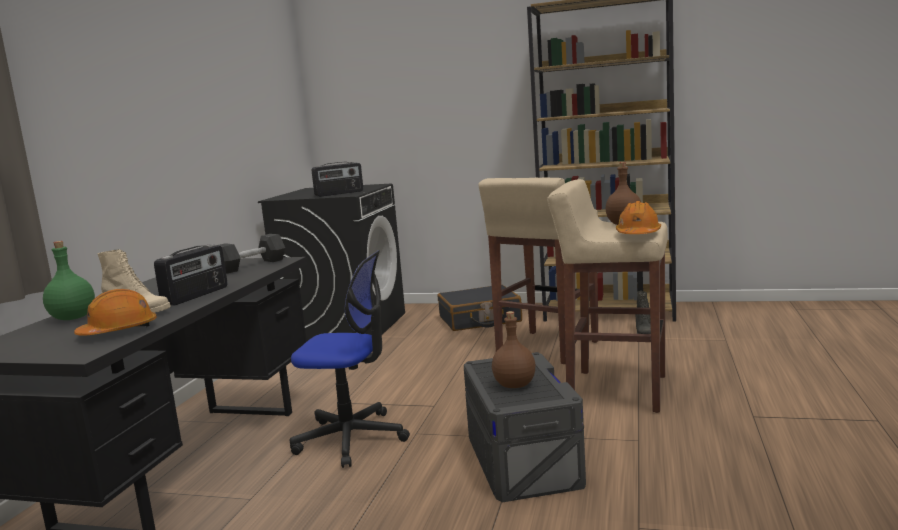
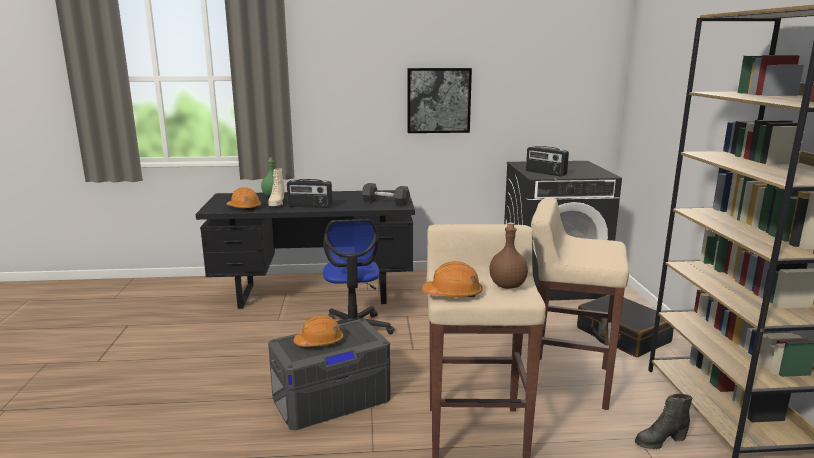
camera: 70 degrees right, 5 degrees up
brown bottle [492,311,535,388] -> orange hard hat [293,315,343,347]
none -> picture [407,68,472,133]

